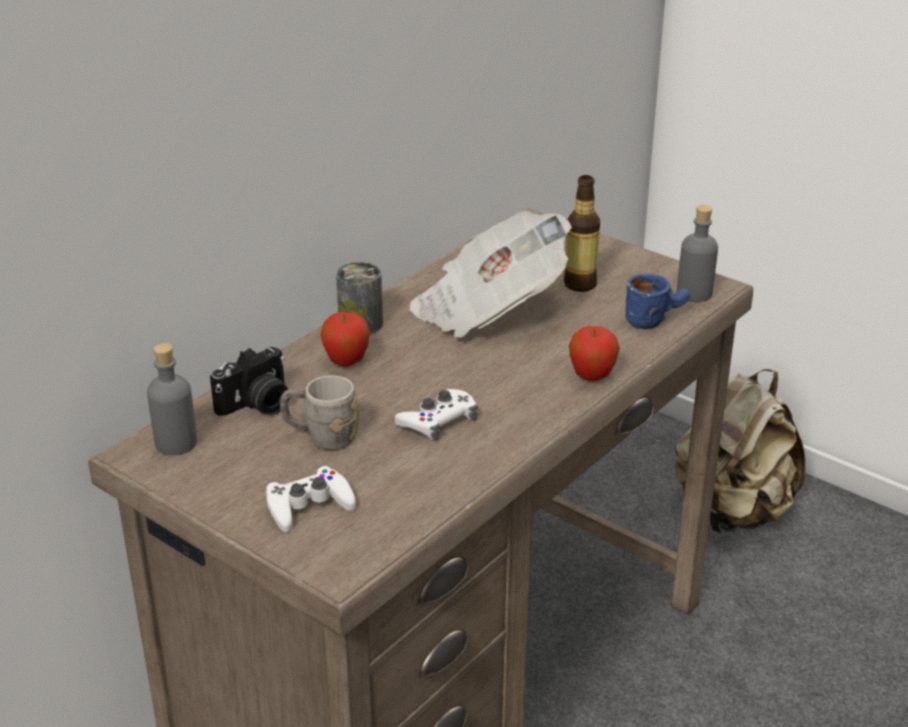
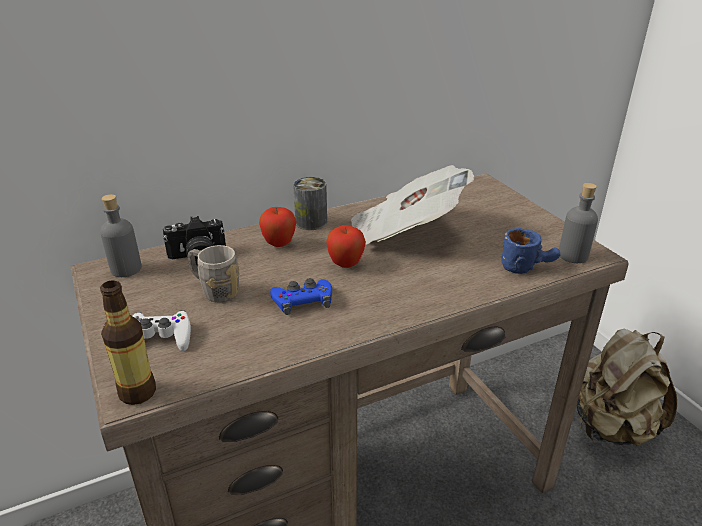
camera: 25 degrees right, 0 degrees up
white game controller [395,389,478,441] -> blue game controller [270,278,332,315]
bottle [564,175,600,292] -> bottle moved to [100,281,156,405]
apple [569,326,620,381] -> apple moved to [327,225,366,268]

